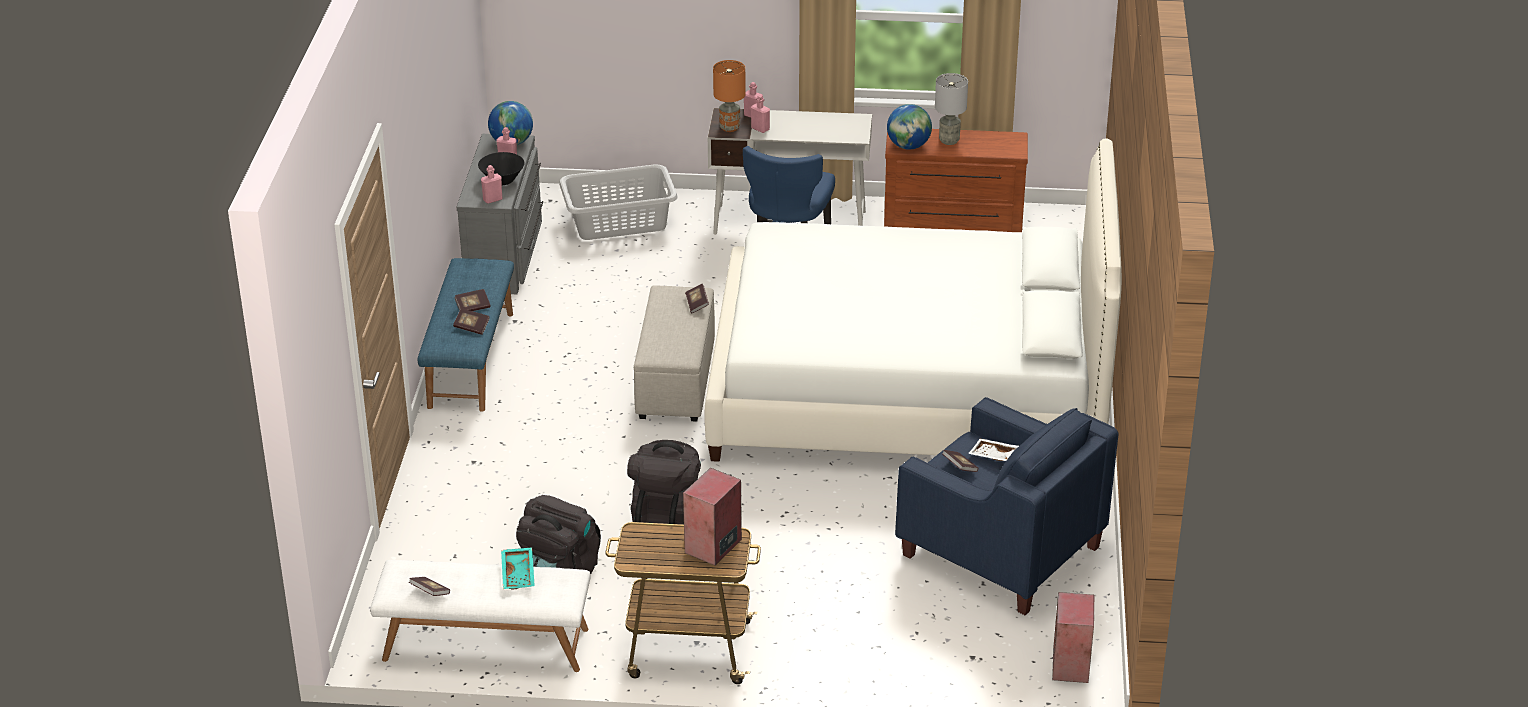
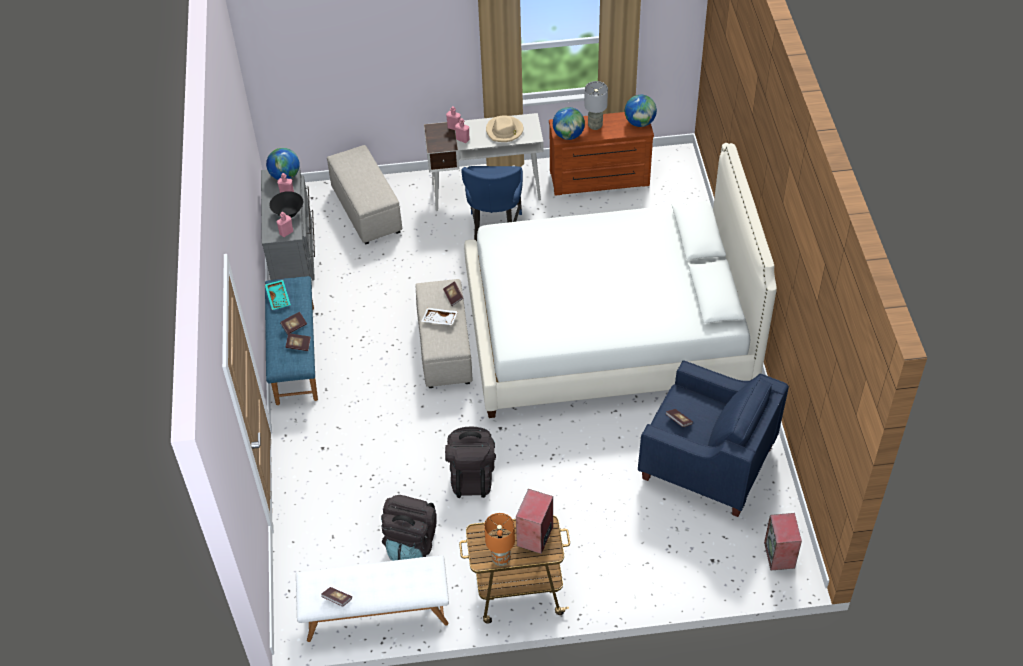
camera: 10 degrees left, 15 degrees up
turquoise tray [501,547,535,589] -> turquoise tray moved to [265,280,291,310]
grey laundry basket [559,164,677,240] -> beige ottoman [327,145,402,245]
orange table lamp [713,60,746,132] -> orange table lamp moved to [484,513,515,566]
white tray [968,439,1019,461] -> white tray moved to [421,308,458,325]
none -> beige hat [486,115,524,142]
none -> globe [625,95,657,127]

